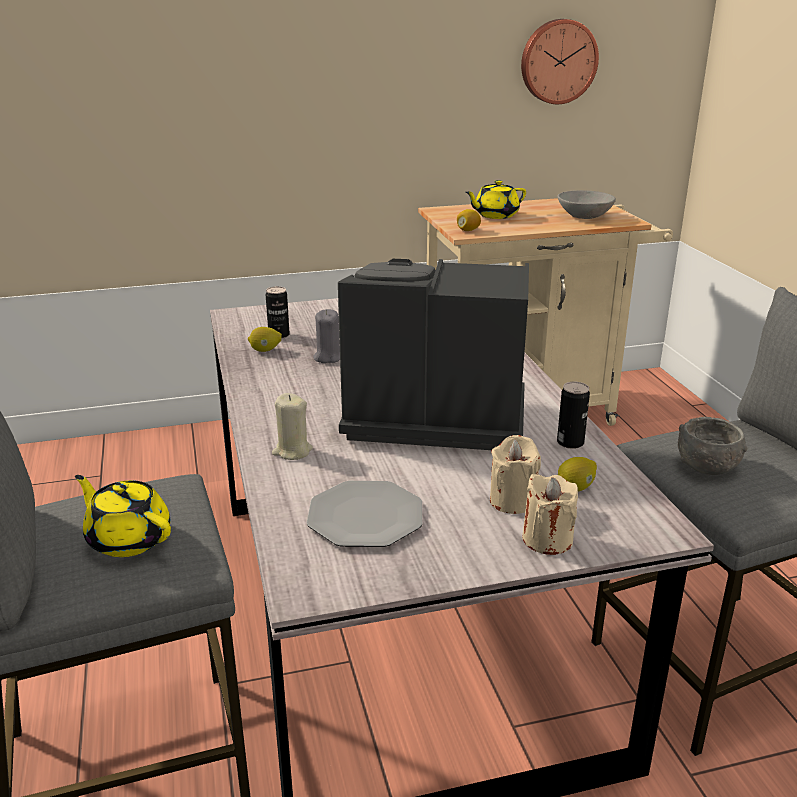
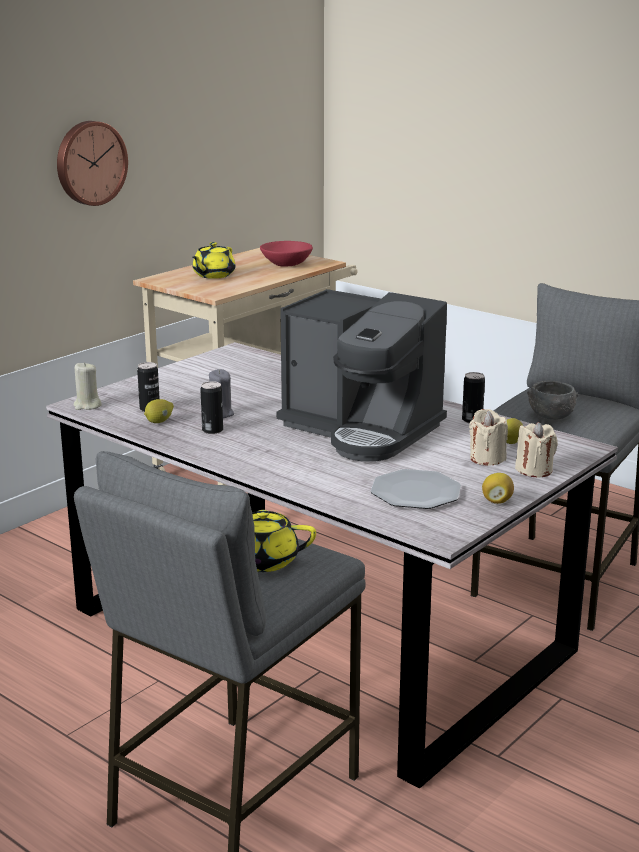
camera: 35 degrees left, 5 degrees down
beige candle [272,393,313,460] -> beige candle moved to [73,362,102,410]
coffee machine [338,259,529,450] -> coffee machine turned 120 degrees counterclockwise [277,289,447,462]
lemon [457,209,481,231] -> lemon moved to [482,473,514,504]
wall clock [521,19,599,104] -> wall clock moved to [57,121,128,206]
grey bowl [558,190,616,219] -> red bowl [260,241,313,267]
none -> can [200,381,223,434]

